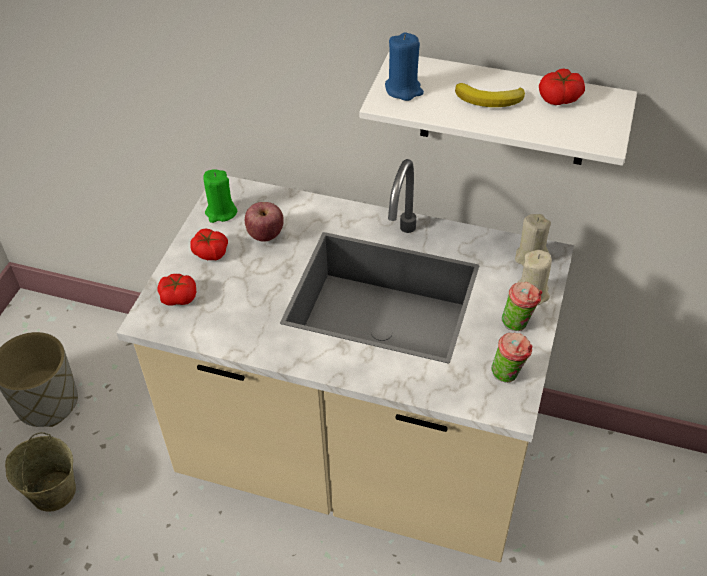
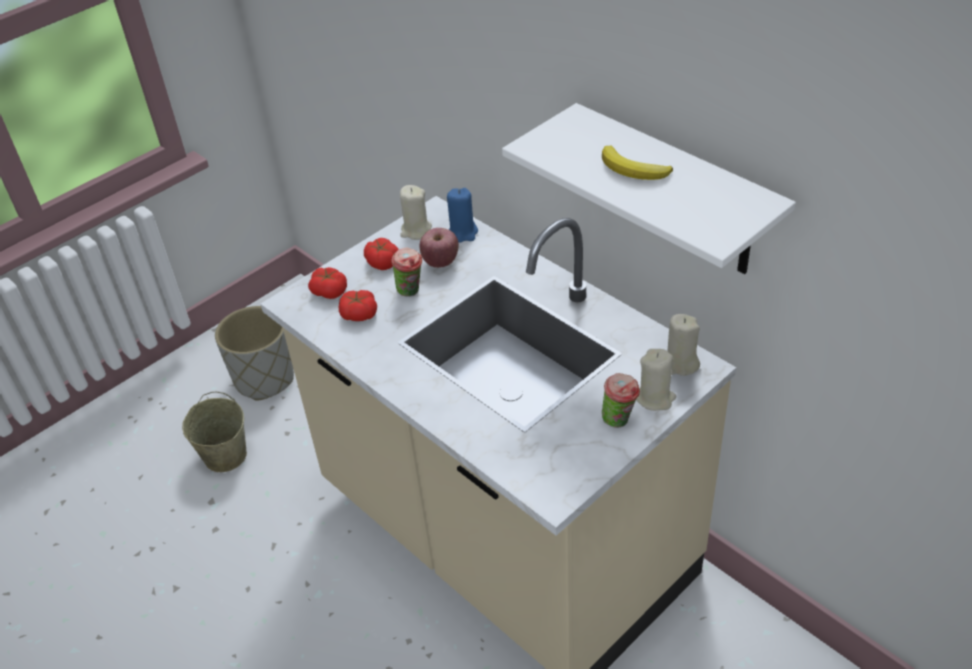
camera: 30 degrees right, 5 degrees down
green candle [203,169,237,223] -> beige candle [400,185,432,240]
blue candle [385,32,424,101] -> blue candle moved to [447,188,478,243]
cup [491,333,532,383] -> cup moved to [391,247,422,297]
tomato [539,69,585,105] -> tomato moved to [339,290,377,321]

